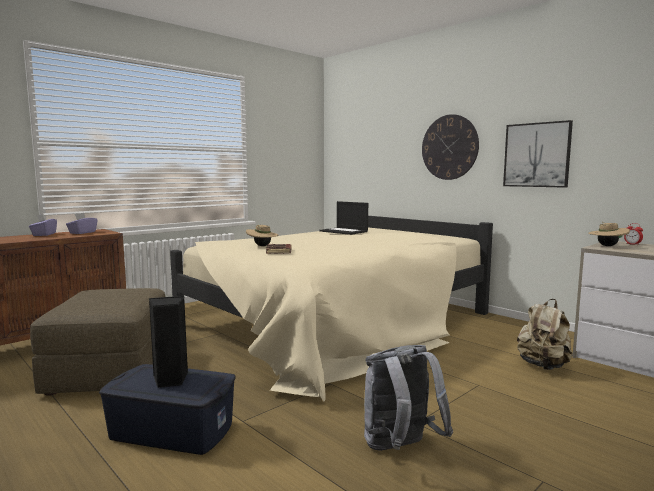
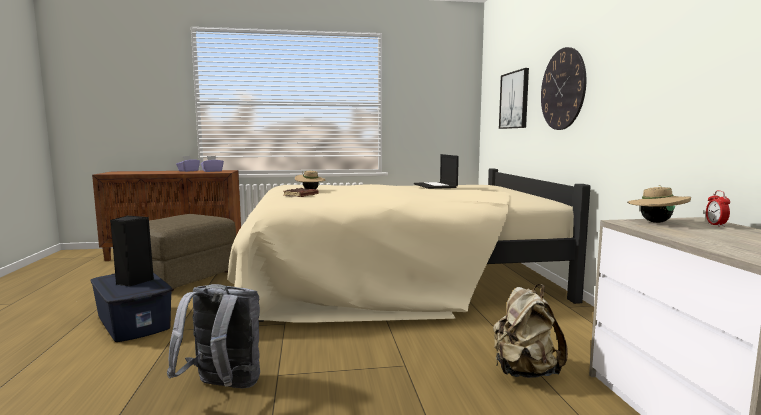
camera: 35 degrees right, 0 degrees up
picture [503,120,573,188] -> picture moved to [499,68,529,129]

